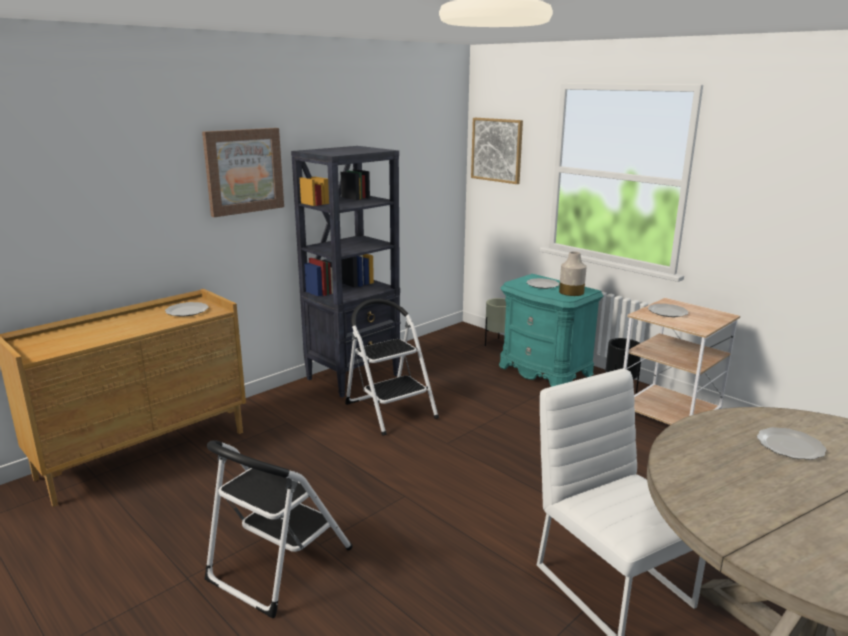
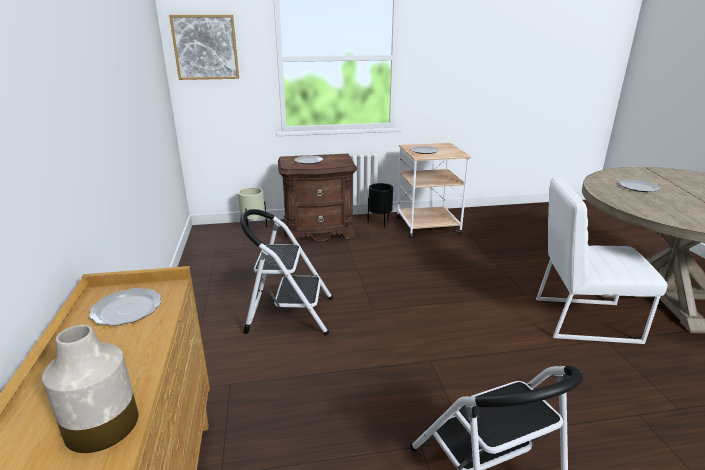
camera: 55 degrees left, 5 degrees up
picture [202,128,284,217] -> none
black bookcase [291,146,400,398] -> none
turquoise nightstand [499,274,603,387] -> brown nightstand [278,154,357,244]
beige vase [559,251,587,296] -> beige vase moved to [42,325,138,453]

